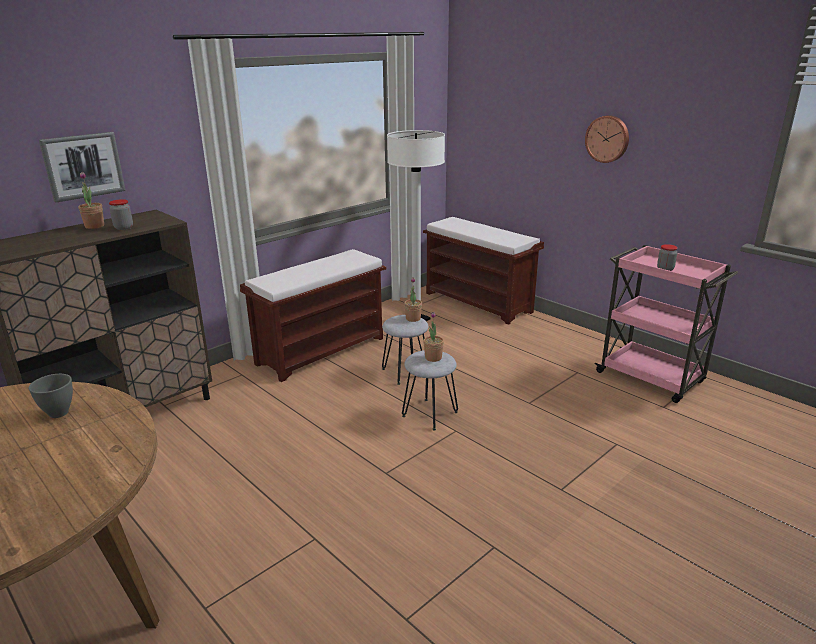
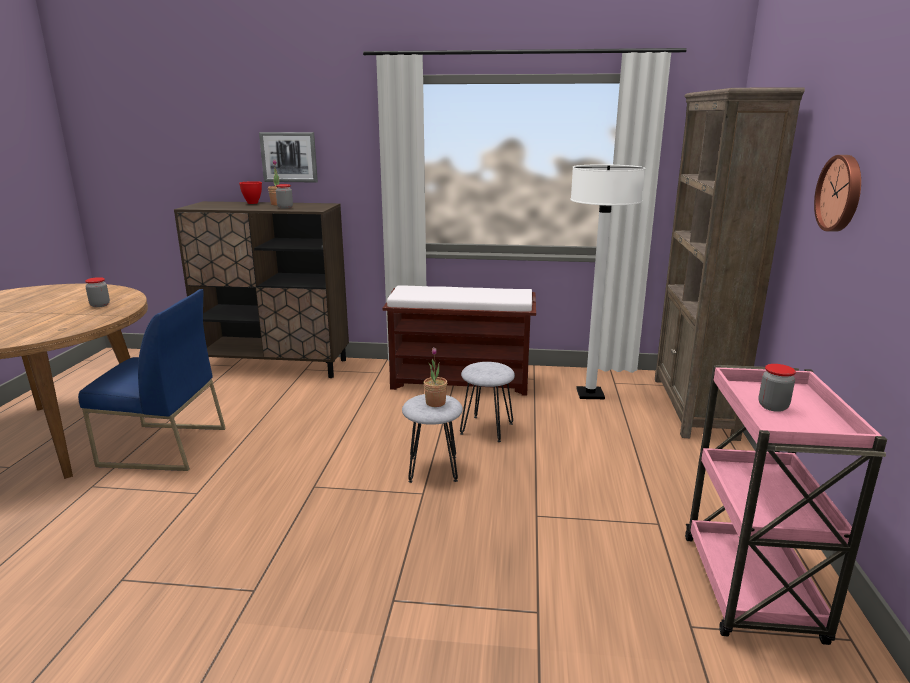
camera: 50 degrees right, 5 degrees down
grey bowl [29,374,73,418] -> jar [85,277,110,307]
potted plant [404,277,422,322] -> none
brown bench [423,217,544,325] -> brown bookcase [655,87,805,441]
none -> blue chair [78,289,226,471]
none -> red bowl [239,181,262,204]

